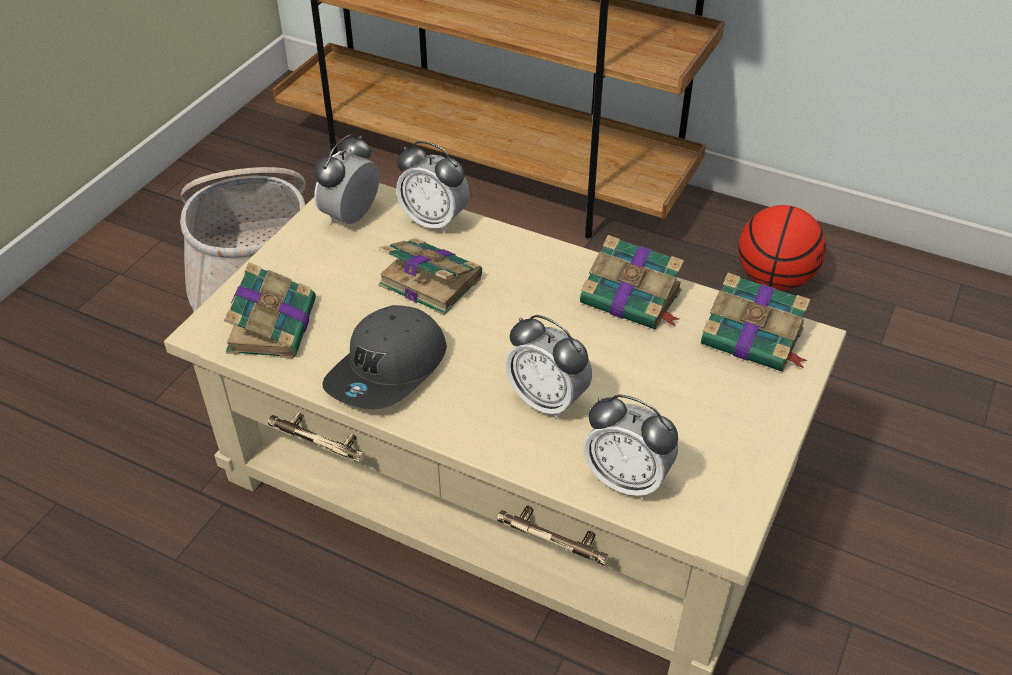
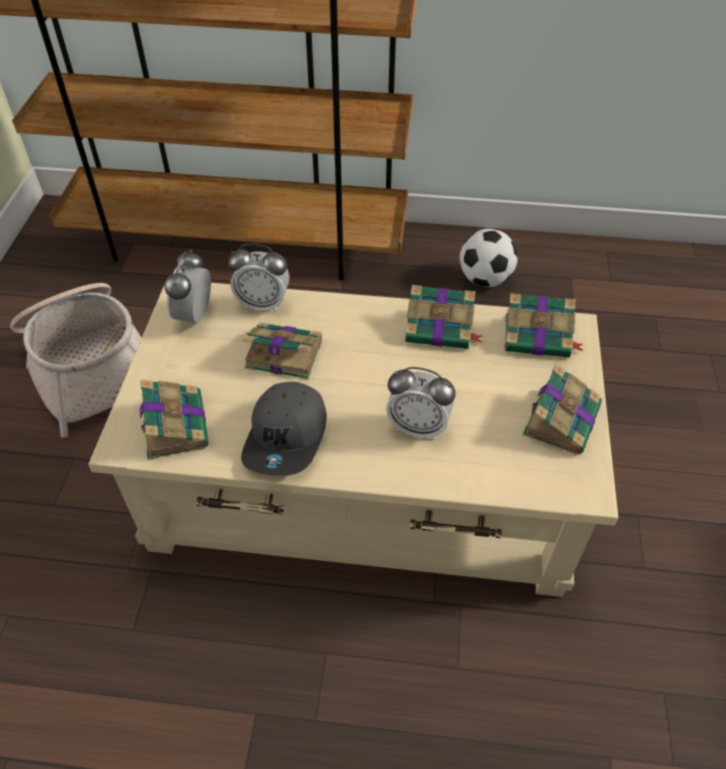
camera: 20 degrees left, 5 degrees up
alarm clock [584,394,678,500] -> none
basketball [738,205,826,290] -> football [460,229,518,287]
none -> book [523,363,602,455]

